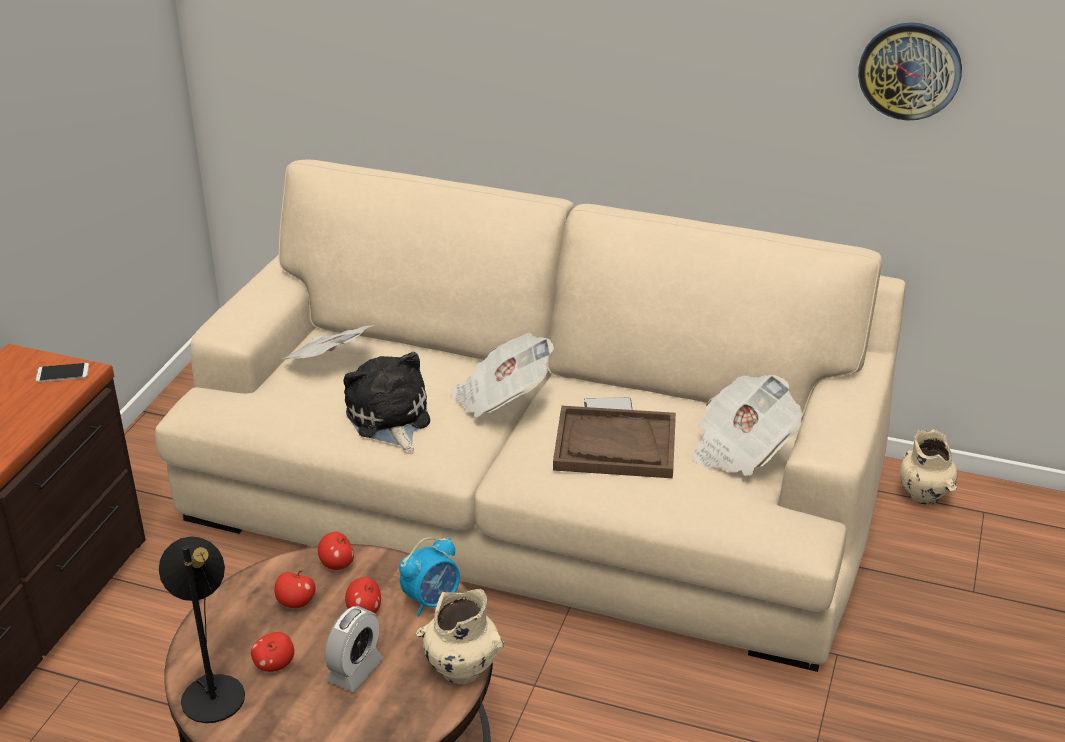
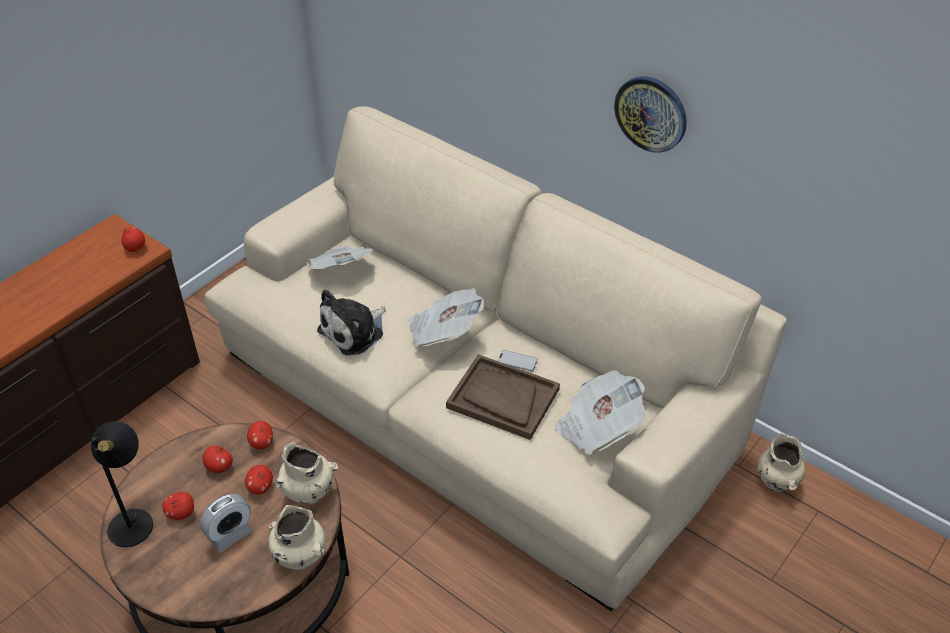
camera: 20 degrees right, 10 degrees up
phone [36,363,89,382] -> apple [121,227,145,252]
plush toy [343,352,430,452] -> plush toy turned 135 degrees counterclockwise [317,289,386,355]
alarm clock [399,537,460,617] -> beige vase [275,442,338,504]
wall clock [858,22,962,121] -> wall clock moved to [614,76,687,153]

